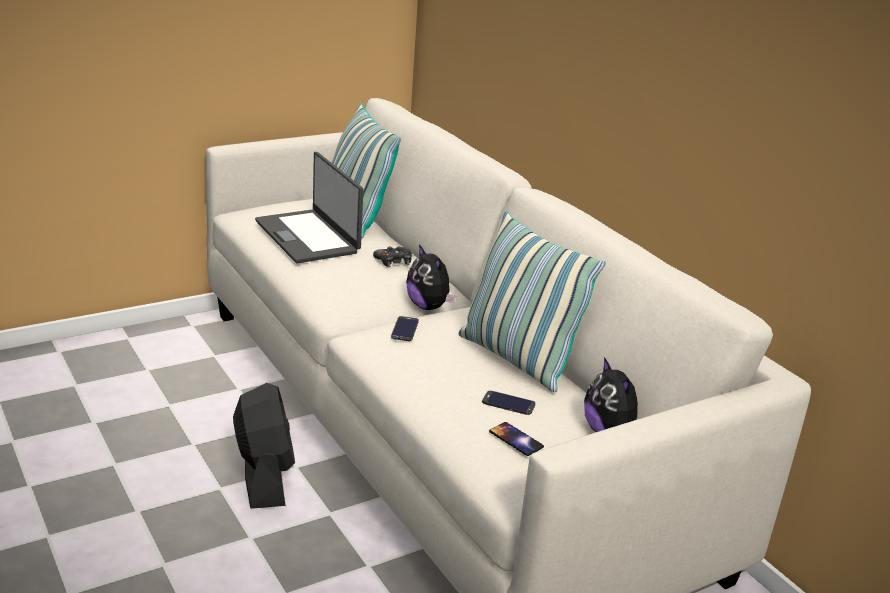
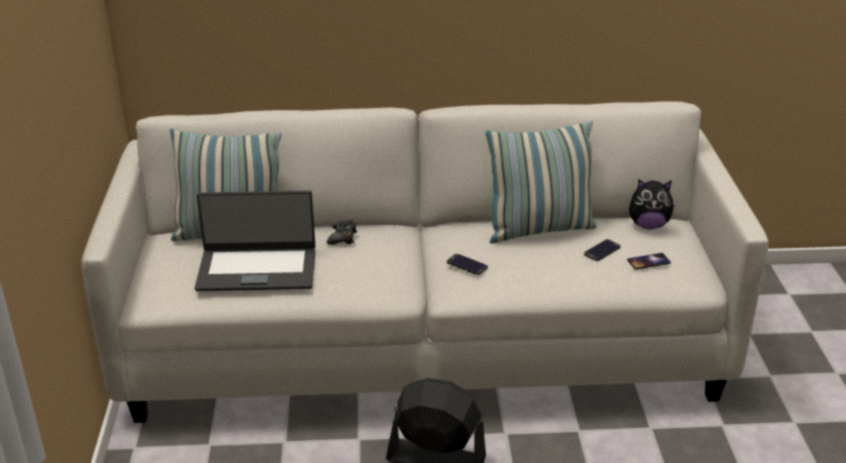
camera: 60 degrees left, 5 degrees up
plush toy [406,244,456,310] -> none

